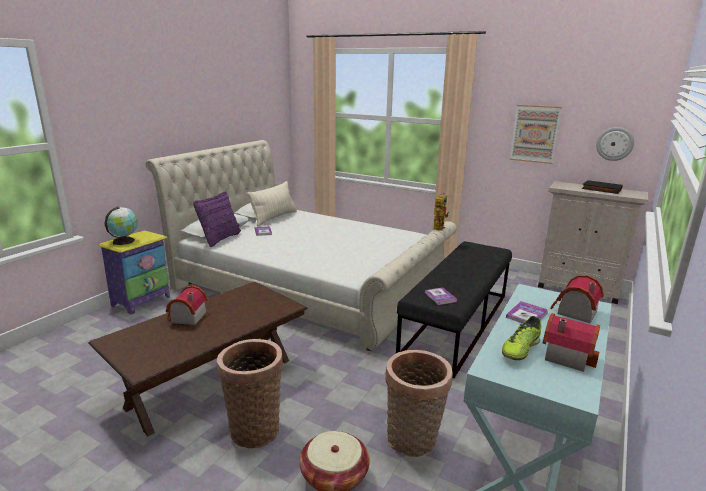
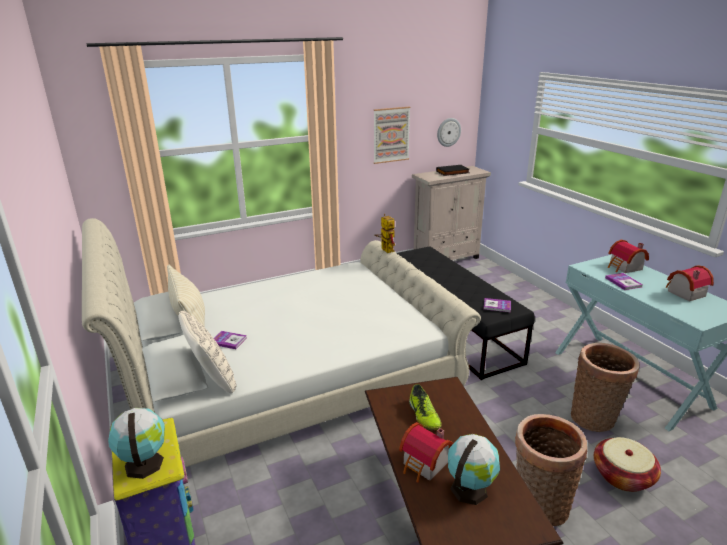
camera: 55 degrees left, 5 degrees up
purple pillow [193,191,241,247] -> beige pillow [179,311,236,393]
shoe [502,316,541,360] -> shoe moved to [409,384,442,430]
none -> globe [448,434,500,505]

